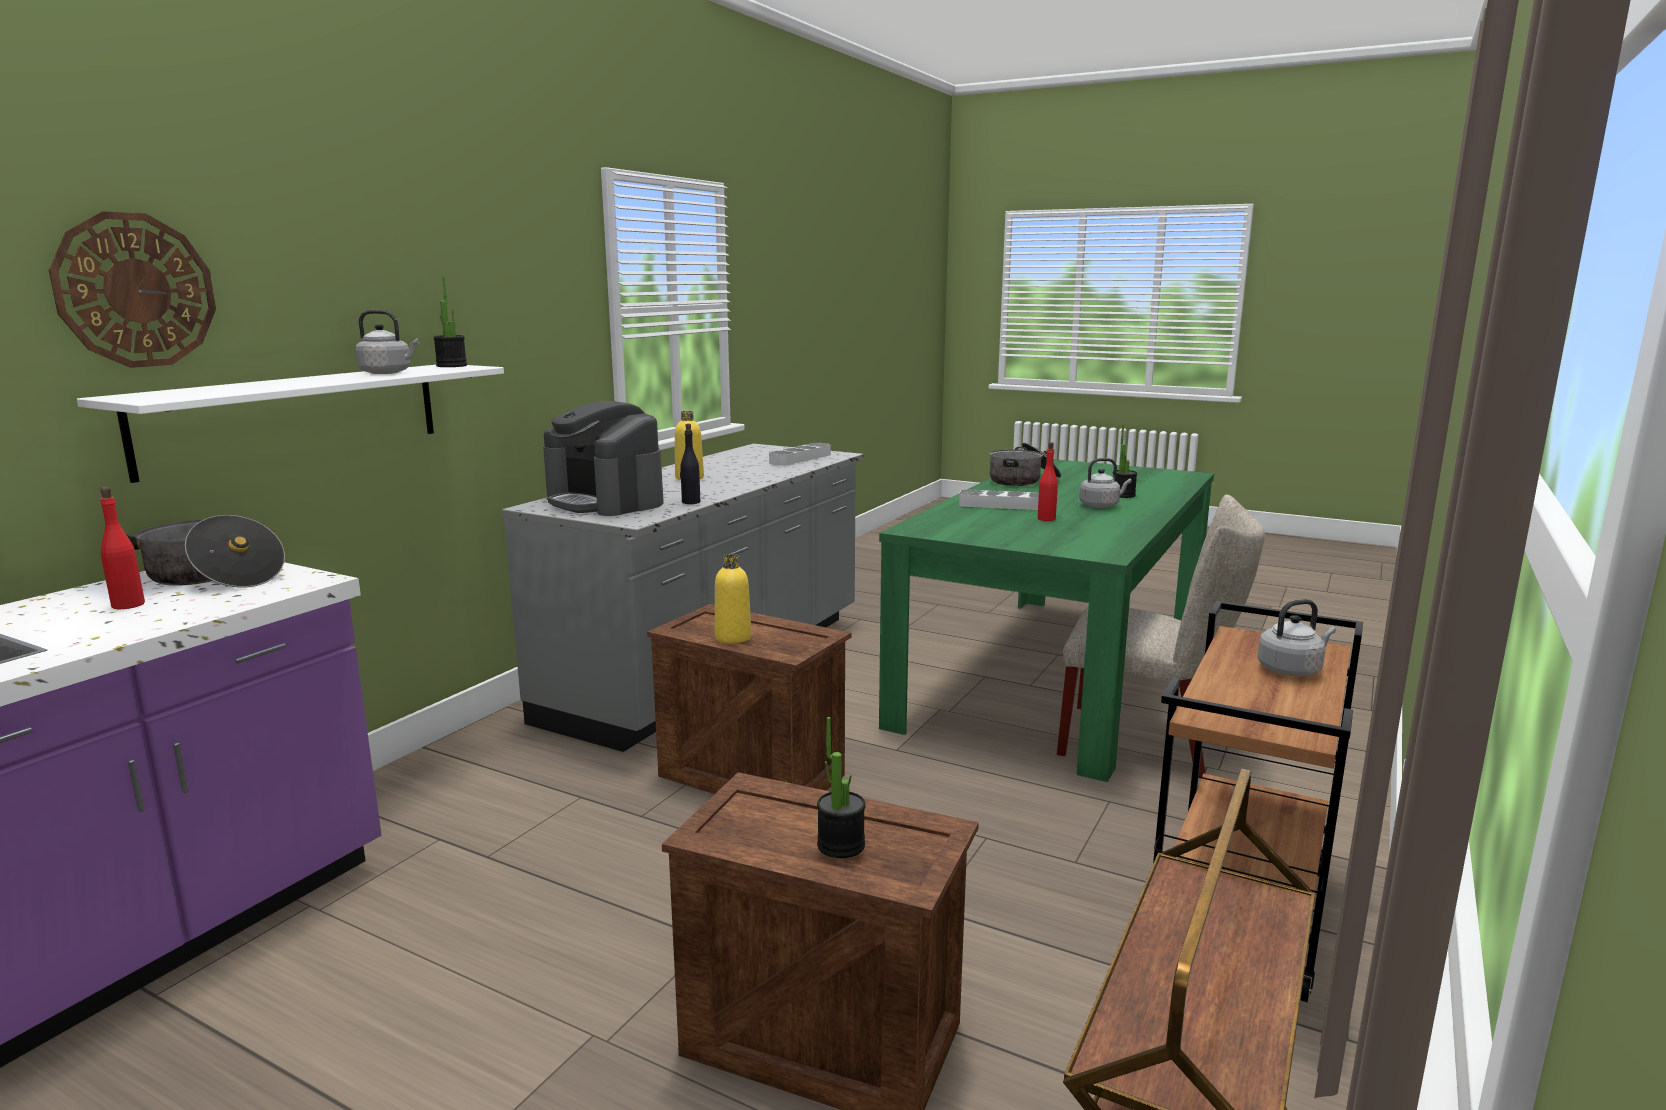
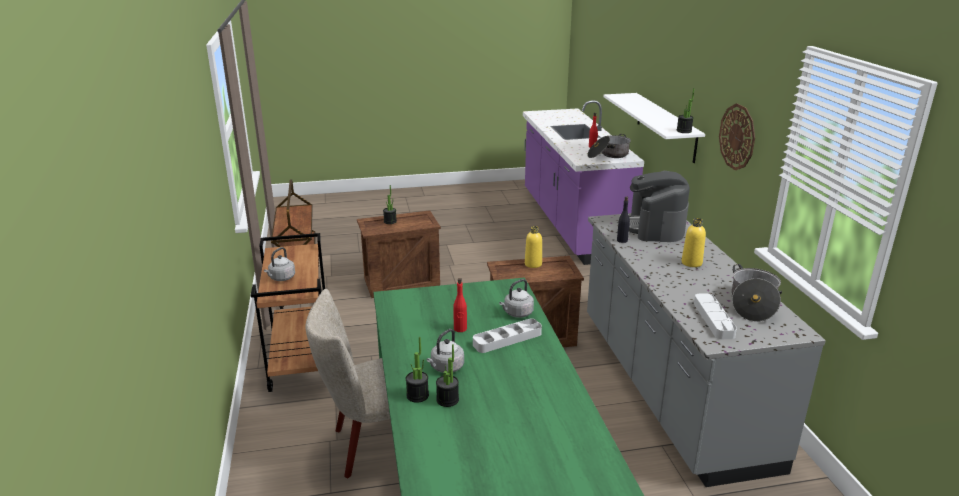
camera: 140 degrees right, 10 degrees up
wall clock [49,211,216,368] -> wall clock moved to [719,103,755,170]
grey kettle [355,310,419,374] -> grey kettle moved to [499,279,534,318]
coffee machine [543,401,664,516] -> coffee machine turned 90 degrees counterclockwise [629,171,690,242]
cooking pot [989,443,1061,486] -> cooking pot moved to [732,264,782,322]
none -> potted plant [406,337,429,403]

